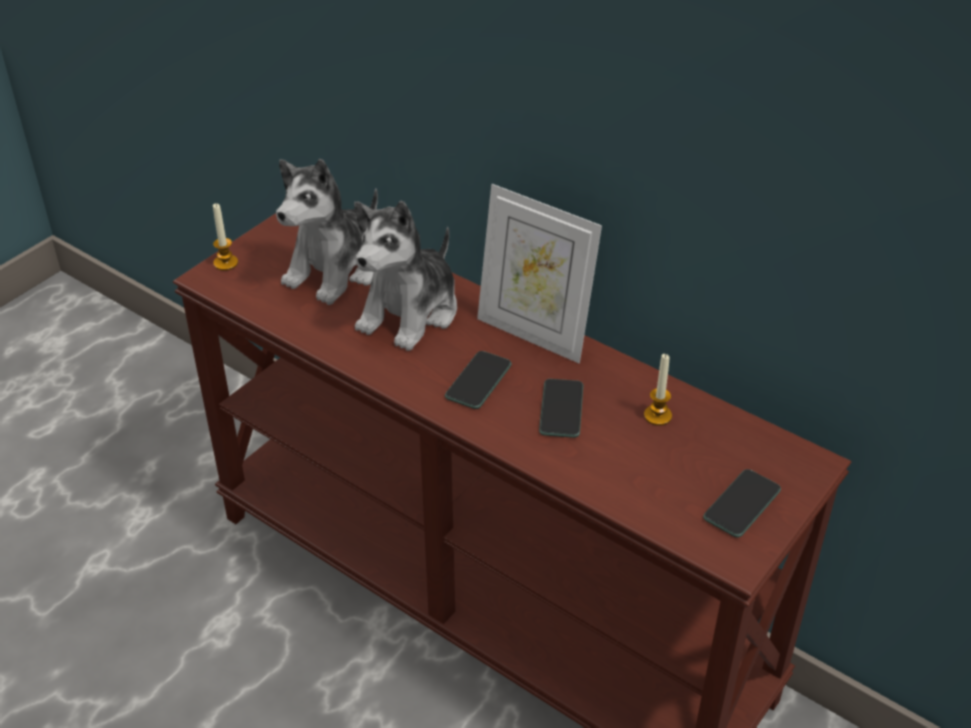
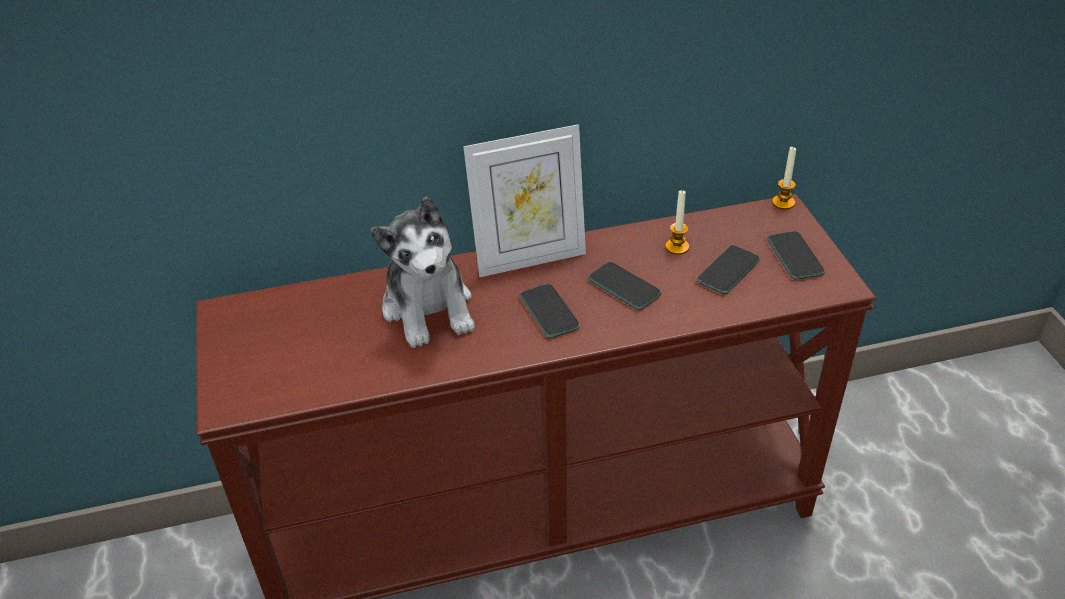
camera: 50 degrees left, 0 degrees up
candle [213,203,238,271] -> candle moved to [772,146,796,210]
plush toy [276,159,378,305] -> none
none -> phone [697,245,760,294]

